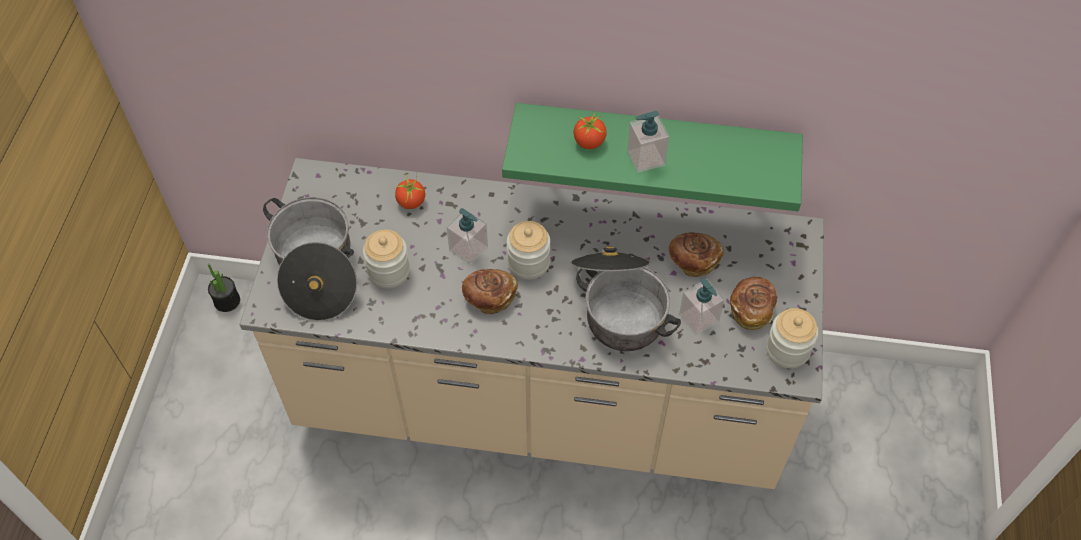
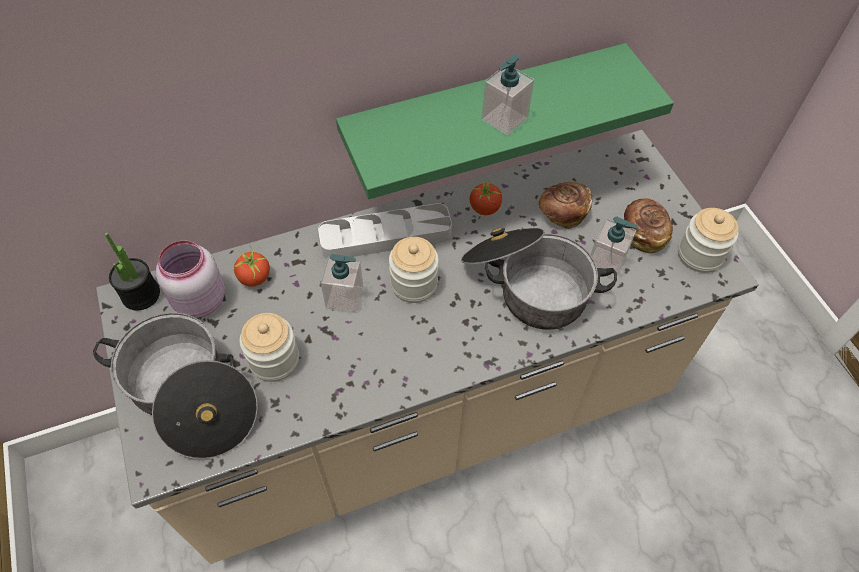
camera: 30 degrees left, 0 degrees up
potted plant [208,264,240,312] -> potted plant moved to [105,233,160,310]
bread [462,269,518,315] -> none
tomato [574,114,607,149] -> tomato moved to [470,180,502,215]
none -> pink jar [156,240,225,318]
none -> grey tray [318,203,452,259]

